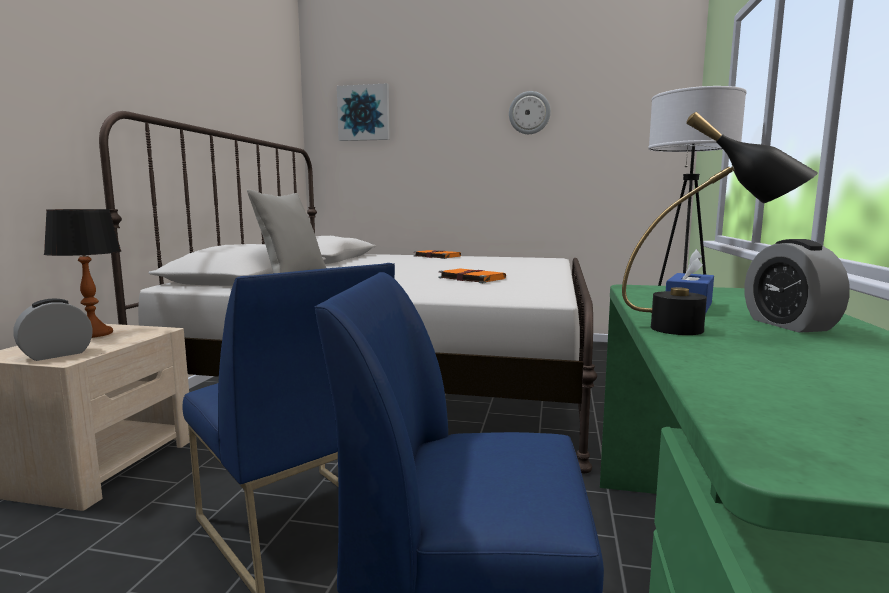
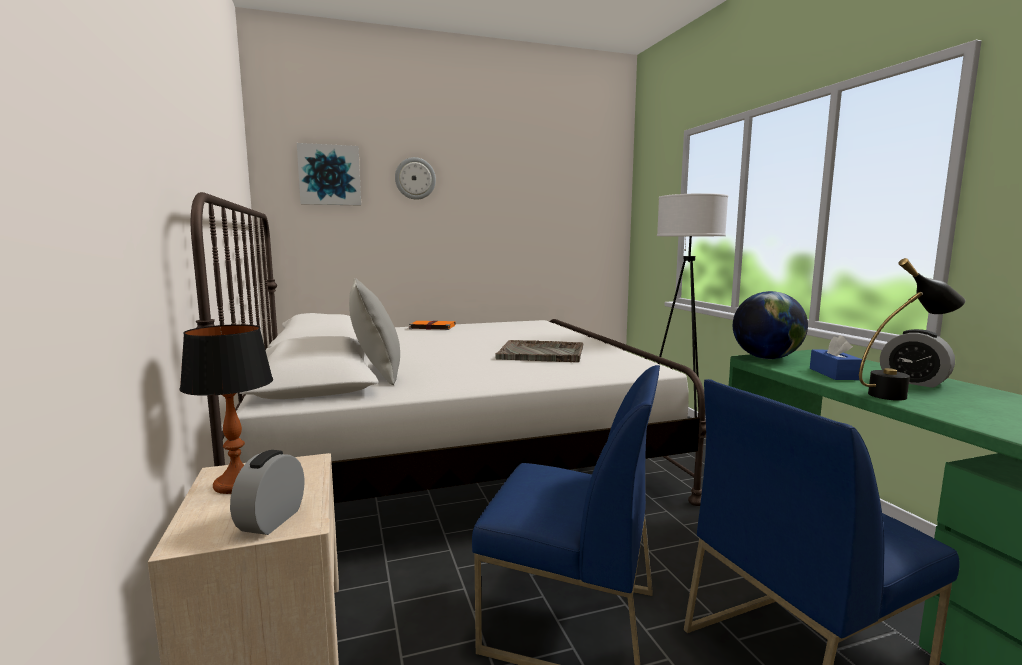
camera: 30 degrees left, 0 degrees up
orange book [438,268,506,283] -> grey tray [495,340,584,362]
wall clock [509,91,551,134] -> wall clock moved to [395,157,436,200]
none -> globe [733,291,808,359]

